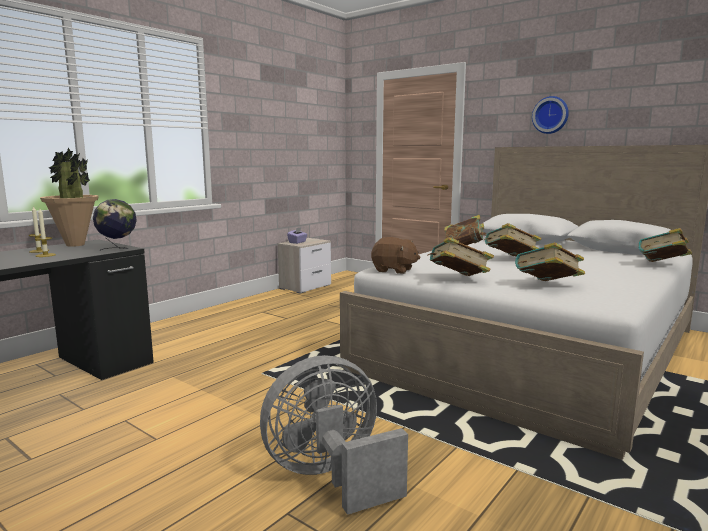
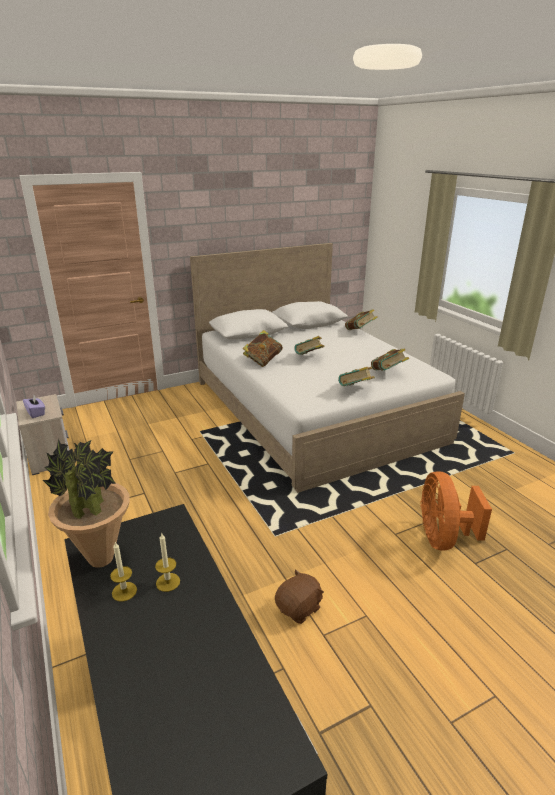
camera: 65 degrees left, 15 degrees up
globe [93,199,137,251] -> none
grey fan [260,355,408,515] -> orange fan [420,471,492,551]
brown plush toy [371,237,421,274] -> brown plush toy moved to [275,569,324,624]
wall clock [532,96,569,134] -> none

